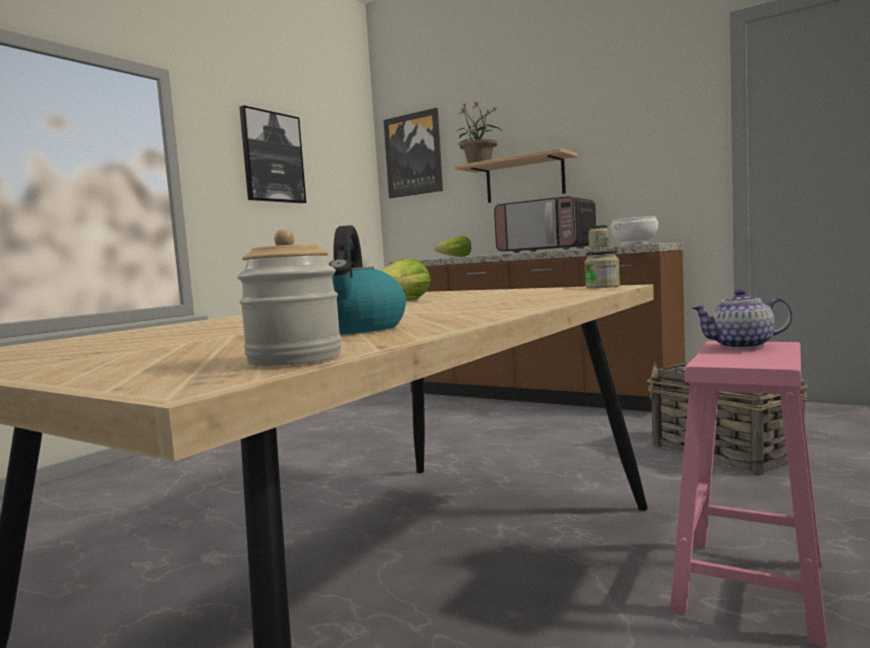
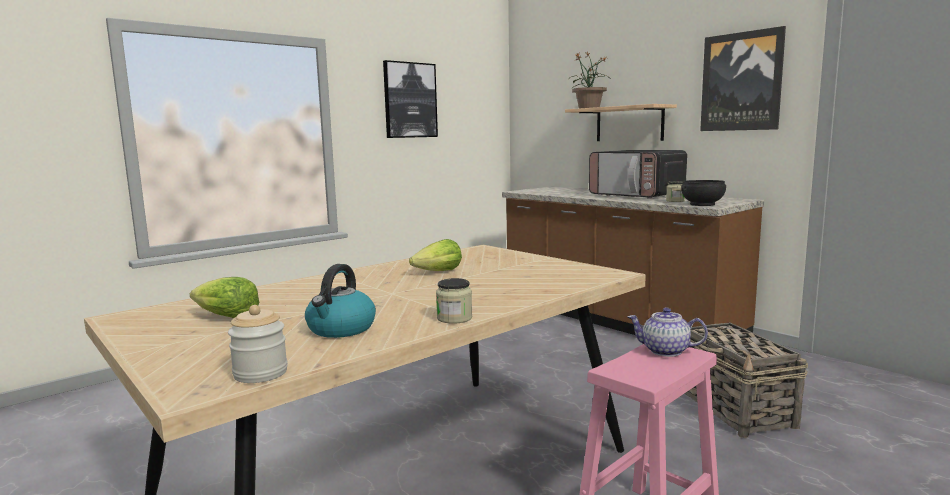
camera: 15 degrees right, 5 degrees up
picture [383,108,443,198] -> picture moved to [700,26,786,131]
lettuce [435,236,471,257] -> lettuce moved to [190,277,259,318]
jar [585,250,620,288] -> jar moved to [436,278,472,324]
white bowl [610,216,658,246] -> black bowl [681,180,726,206]

